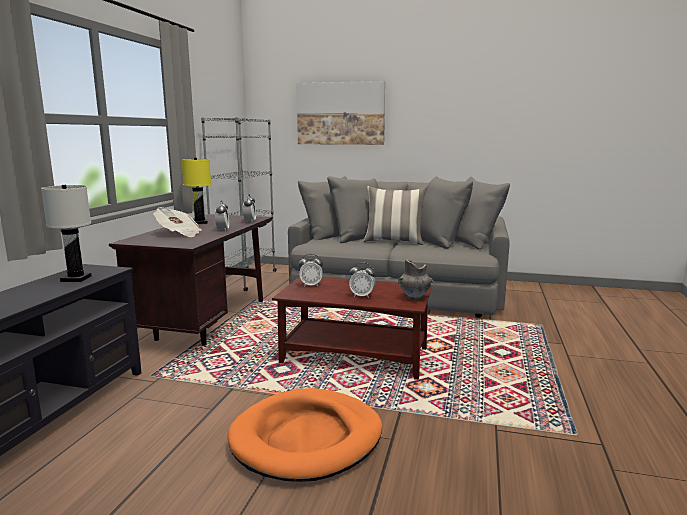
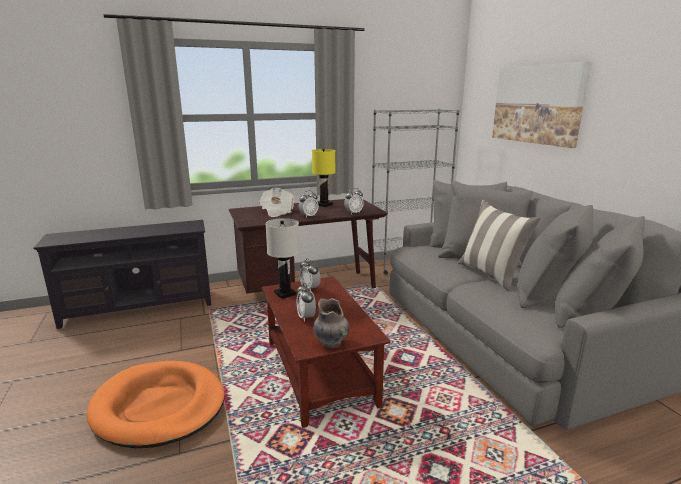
camera: 55 degrees right, 5 degrees up
white table lamp [41,185,91,282] -> white table lamp moved to [265,218,300,299]

